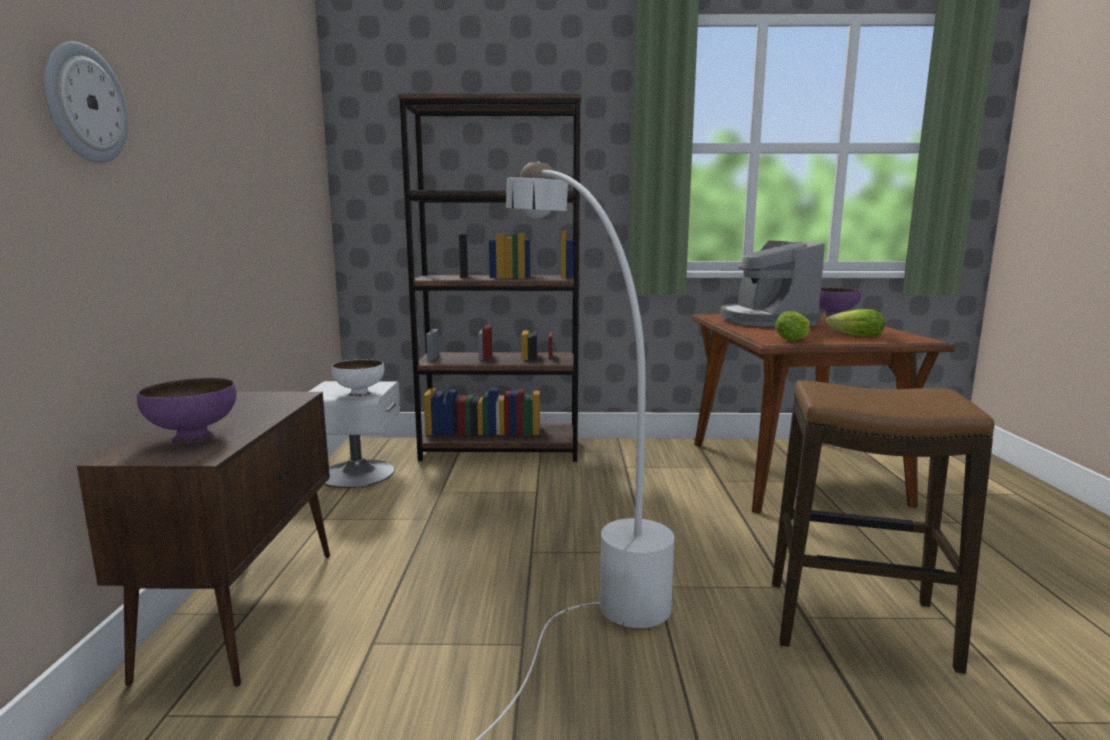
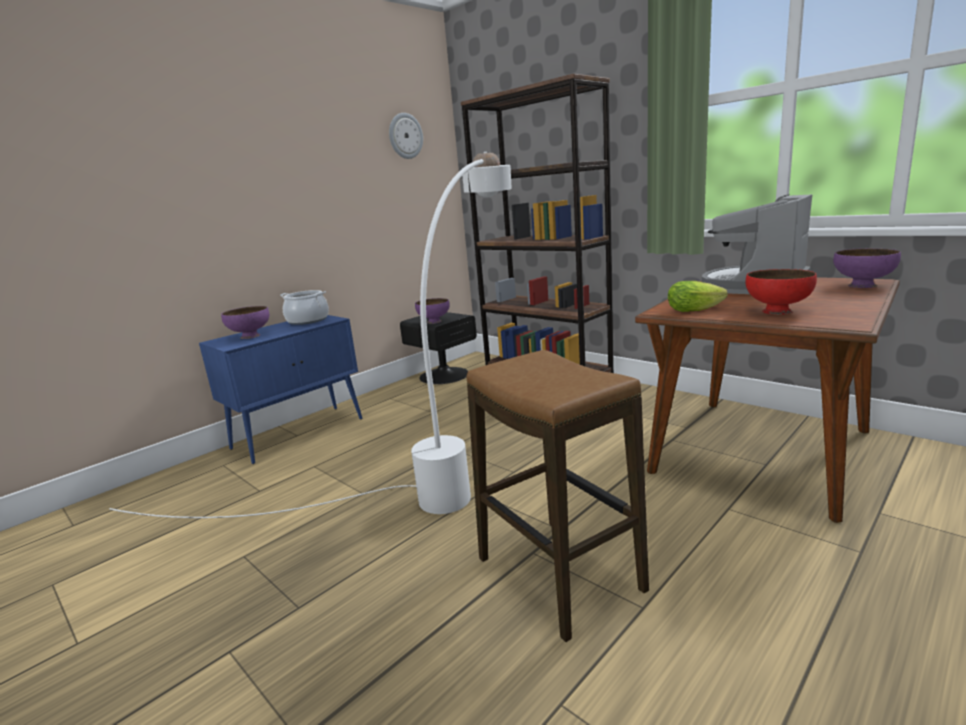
camera: 45 degrees right, 5 degrees up
wall clock [44,41,128,163] -> wall clock moved to [389,113,423,159]
brown cabinet [77,391,330,687] -> blue cabinet [199,315,362,464]
white nightstand [308,381,400,488] -> black nightstand [400,312,477,384]
white bowl [331,359,385,397] -> purple bowl [415,298,450,324]
lettuce [825,309,885,337] -> red bowl [745,269,817,315]
none -> cooking pot [280,290,329,325]

